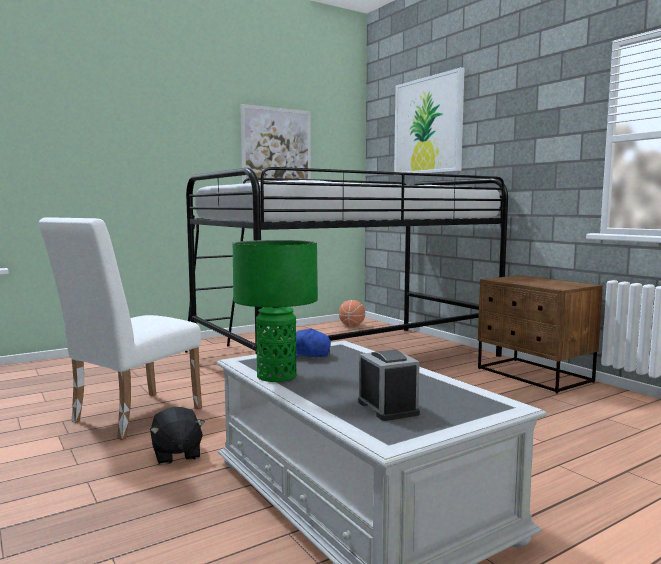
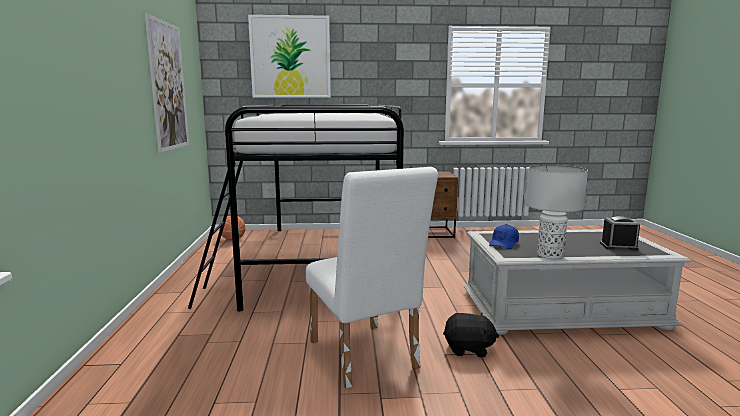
camera: 60 degrees left, 5 degrees up
green table lamp [233,240,318,382] -> white table lamp [526,165,588,259]

